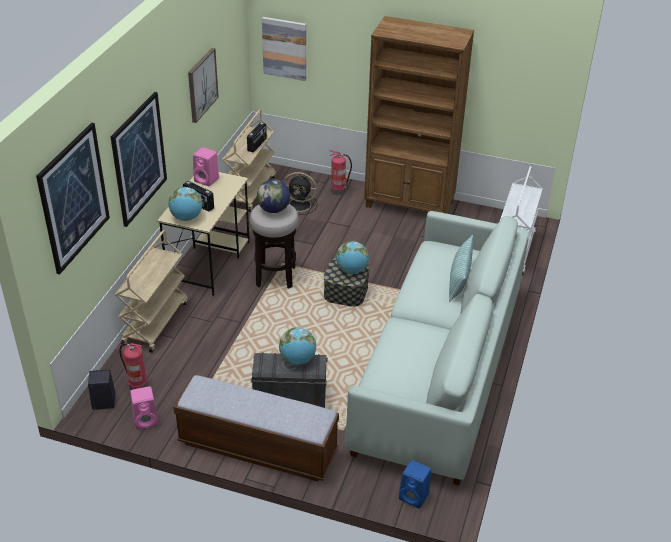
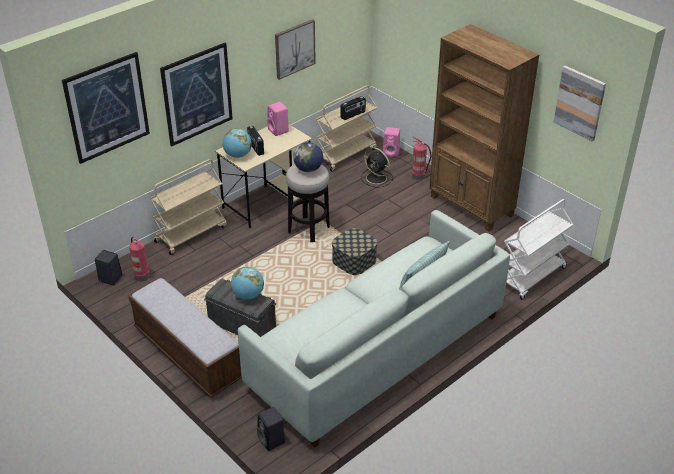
camera: 30 degrees right, 0 degrees up
pink speaker [130,386,158,430] -> pink speaker moved to [383,127,400,157]
picture [262,17,306,81] -> picture moved to [553,66,606,141]
globe [336,241,369,274] -> none
blue speaker [399,460,431,508] -> black speaker [257,407,285,451]

